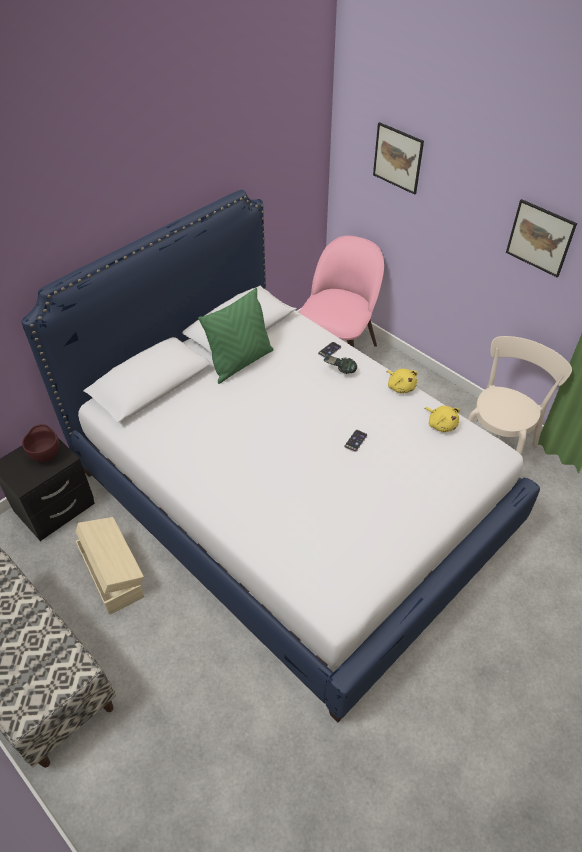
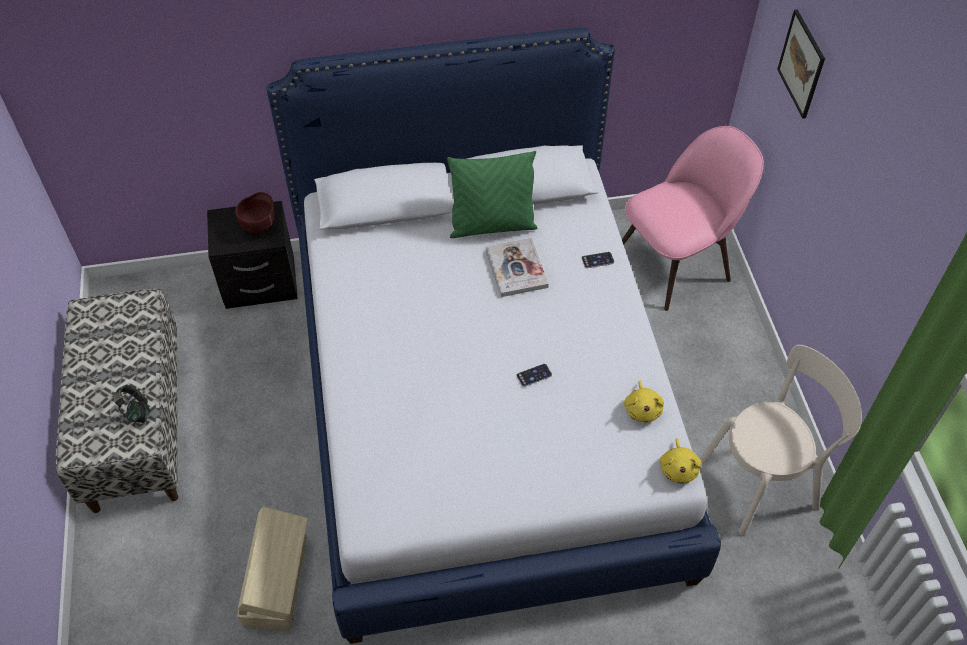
camera: 35 degrees right, 5 degrees up
beige storage box [76,517,145,615] -> beige storage box moved to [237,507,308,631]
headphones [324,354,357,374] -> headphones moved to [114,385,151,423]
yellow plush toy [386,369,417,394] -> yellow plush toy moved to [659,438,701,484]
picture [506,199,577,277] -> none
none -> book [486,238,549,297]

